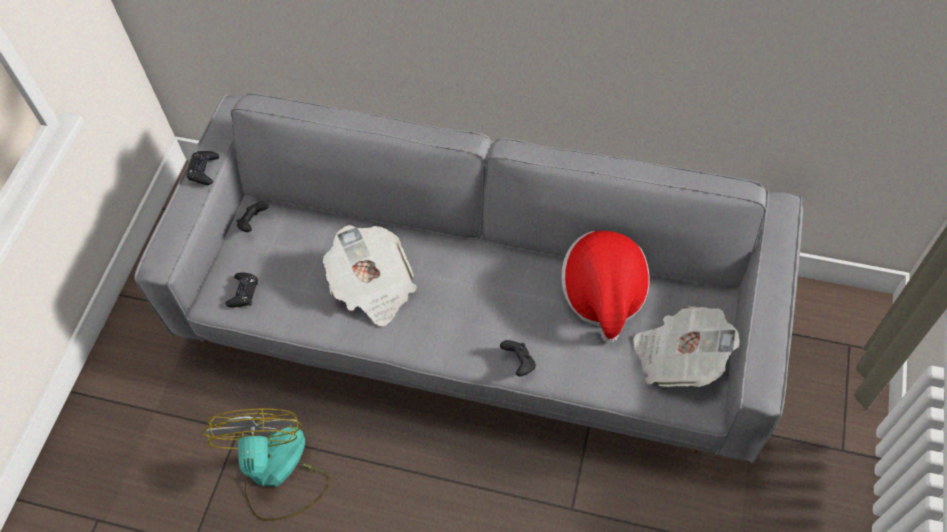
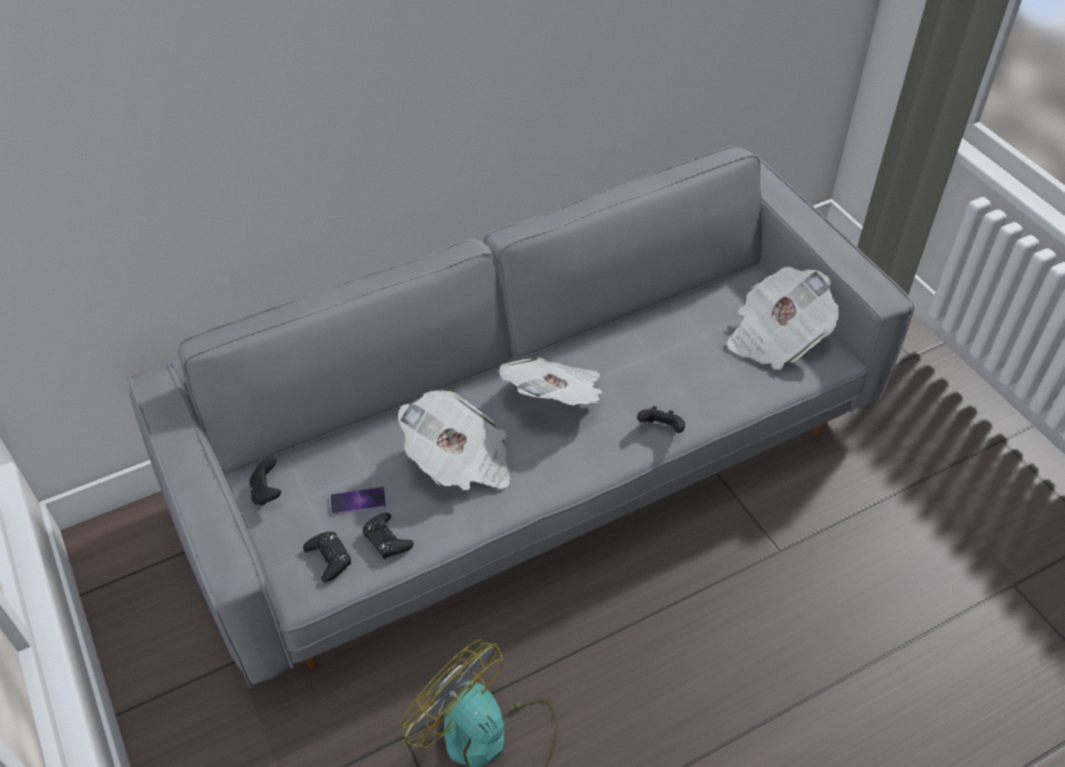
camera: 45 degrees left, 10 degrees down
black game controller [187,151,219,185] -> black game controller moved to [363,513,414,559]
hat [561,231,649,343] -> none
none -> phone [331,487,386,515]
none -> newspaper [499,357,603,405]

